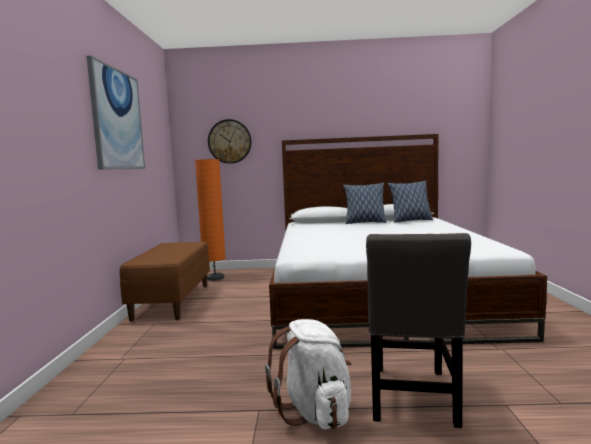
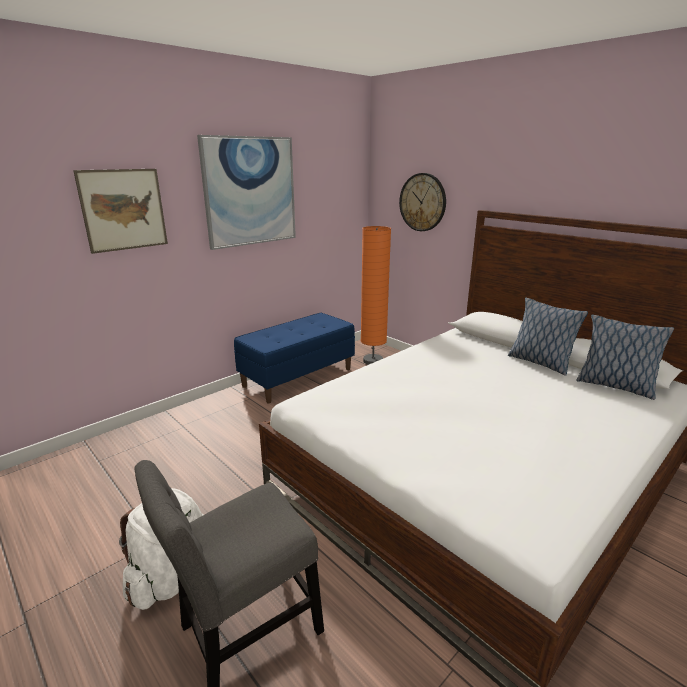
camera: 45 degrees right, 15 degrees up
brown bench [120,242,210,321] -> blue bench [234,313,355,403]
none -> picture [73,169,168,254]

